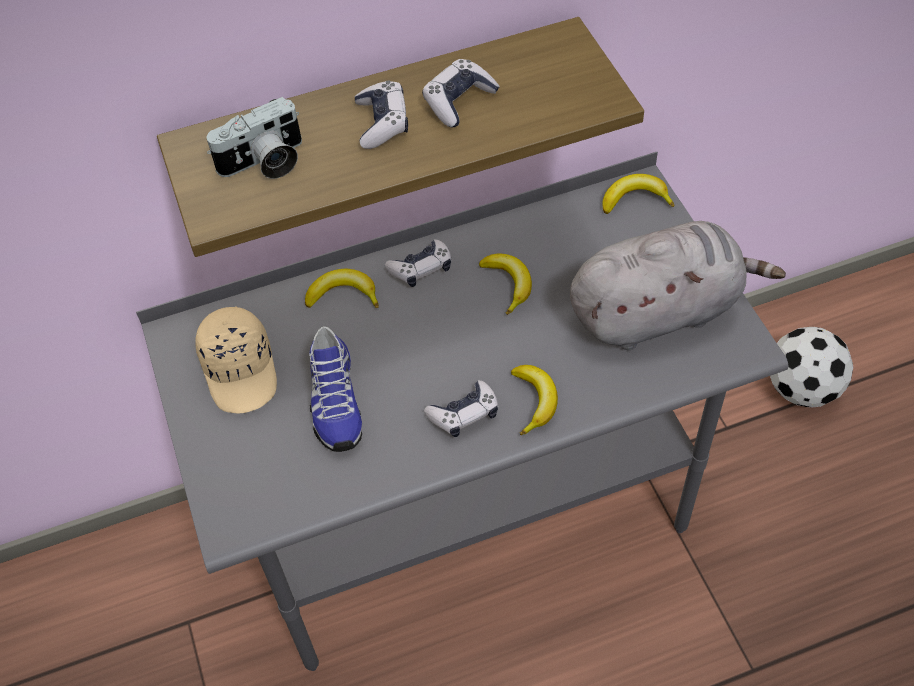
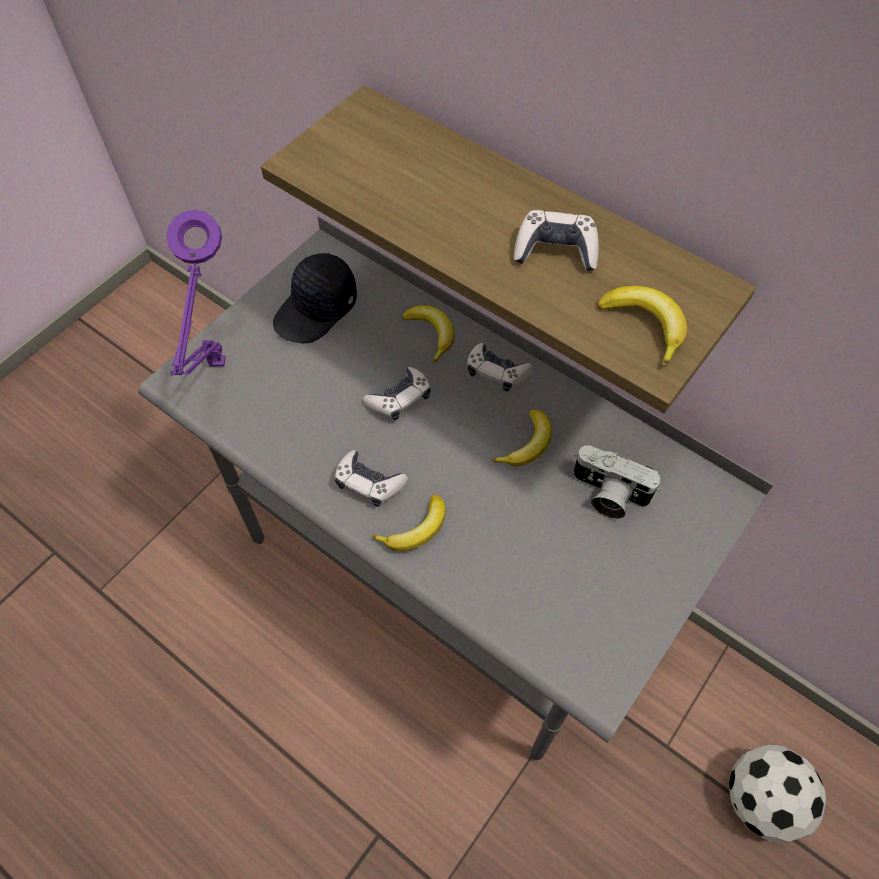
camera: 55 degrees right, 5 degrees up
beige cap [195,307,277,414] -> black cap [273,253,357,343]
camera [207,97,302,179] -> camera moved to [573,445,660,519]
shoe [309,326,362,452] -> none
game controller [354,81,408,149] -> game controller moved to [363,367,431,420]
grey plush toy [570,221,786,350] -> none
banana [602,174,675,214] -> banana moved to [597,286,687,367]
none -> purple table lamp [166,210,226,376]

